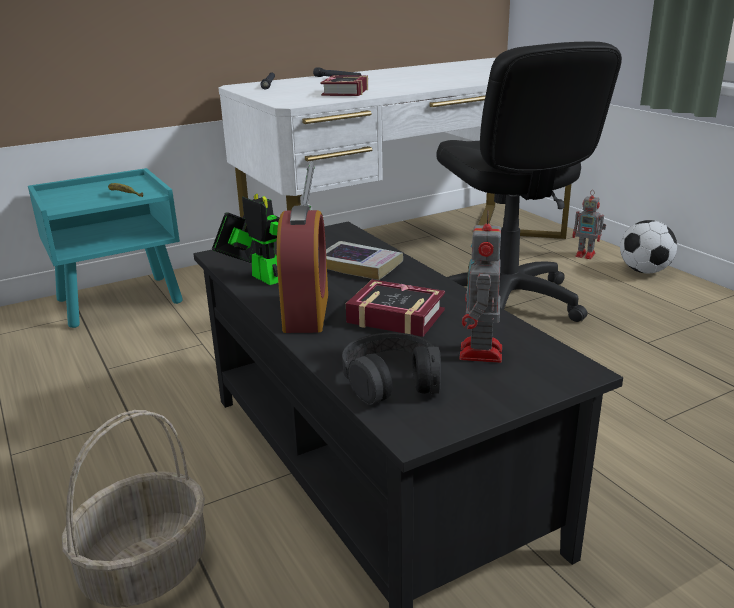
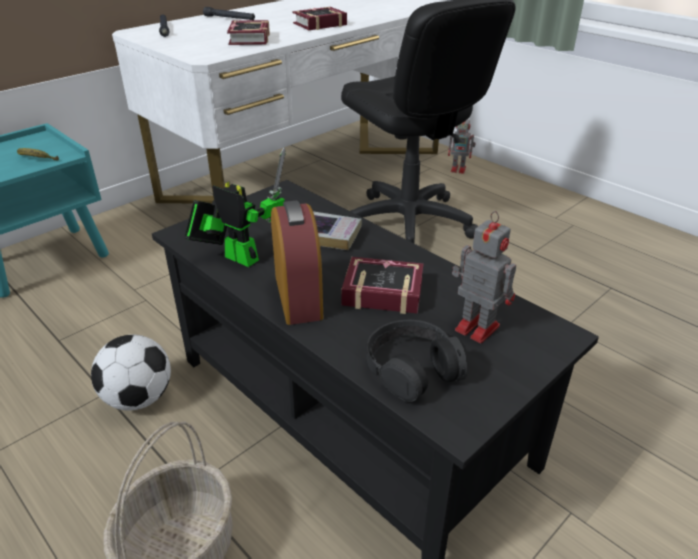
camera: 15 degrees left, 10 degrees up
toy robot [459,210,502,363] -> toy robot turned 135 degrees clockwise [452,211,516,343]
football [620,220,677,273] -> football moved to [91,335,171,411]
none -> book [292,7,347,30]

